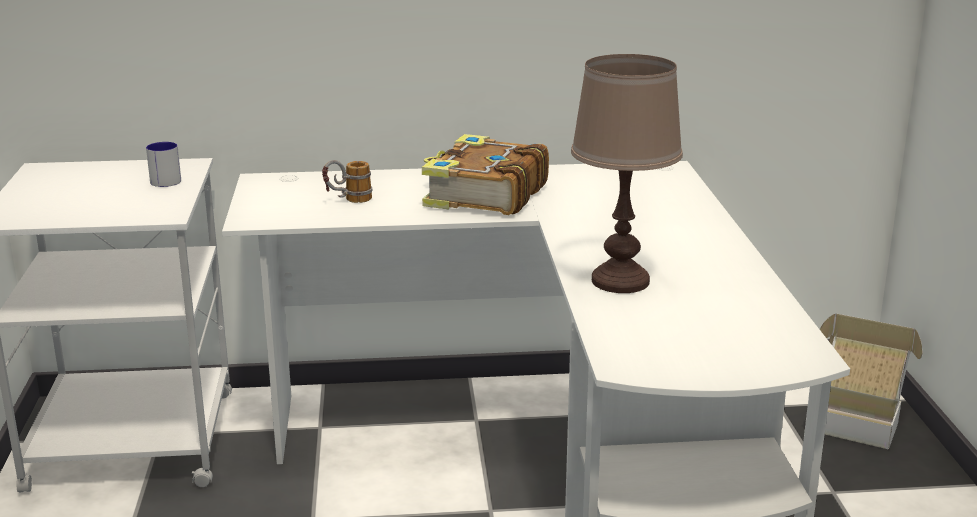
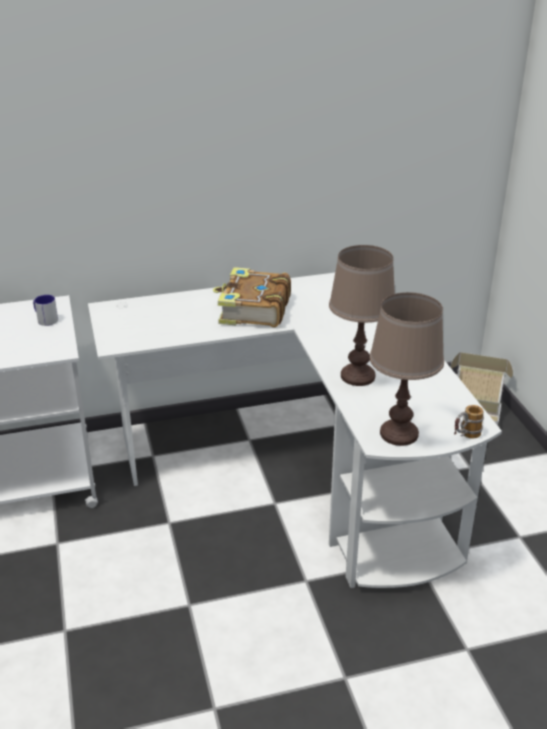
camera: 10 degrees left, 10 degrees up
mug [322,160,372,203] -> mug moved to [454,405,484,439]
none -> brown table lamp [369,292,444,446]

